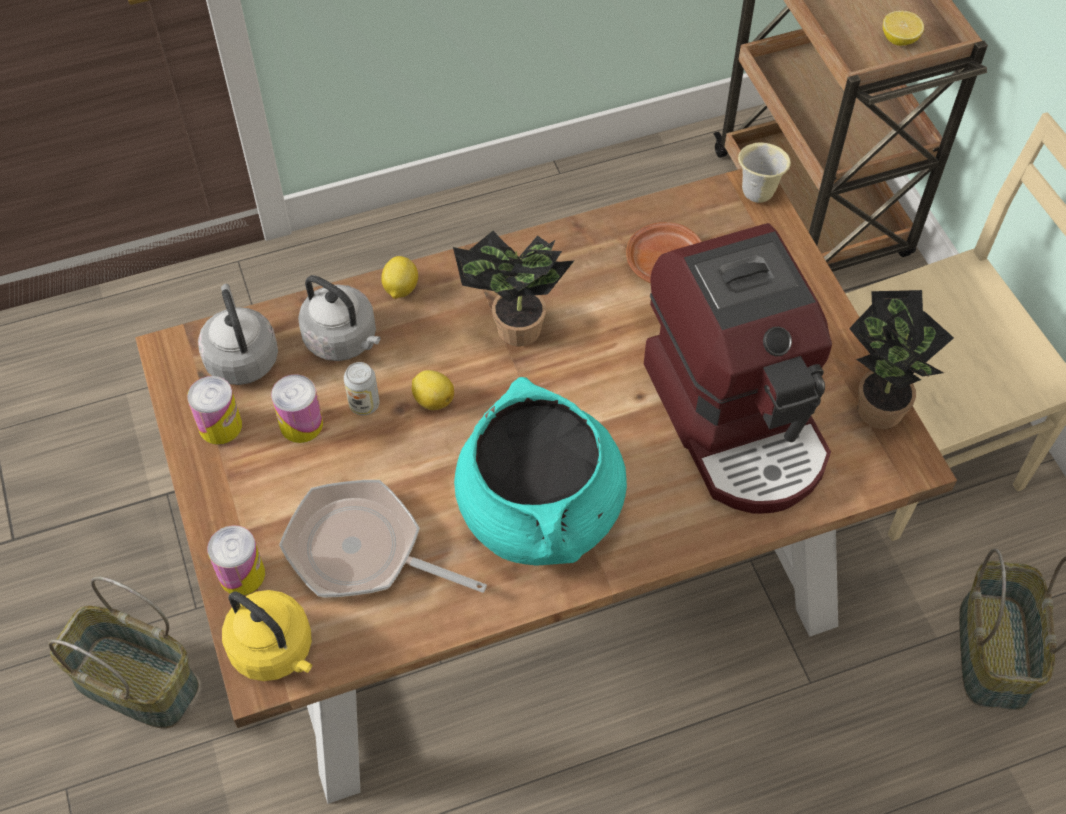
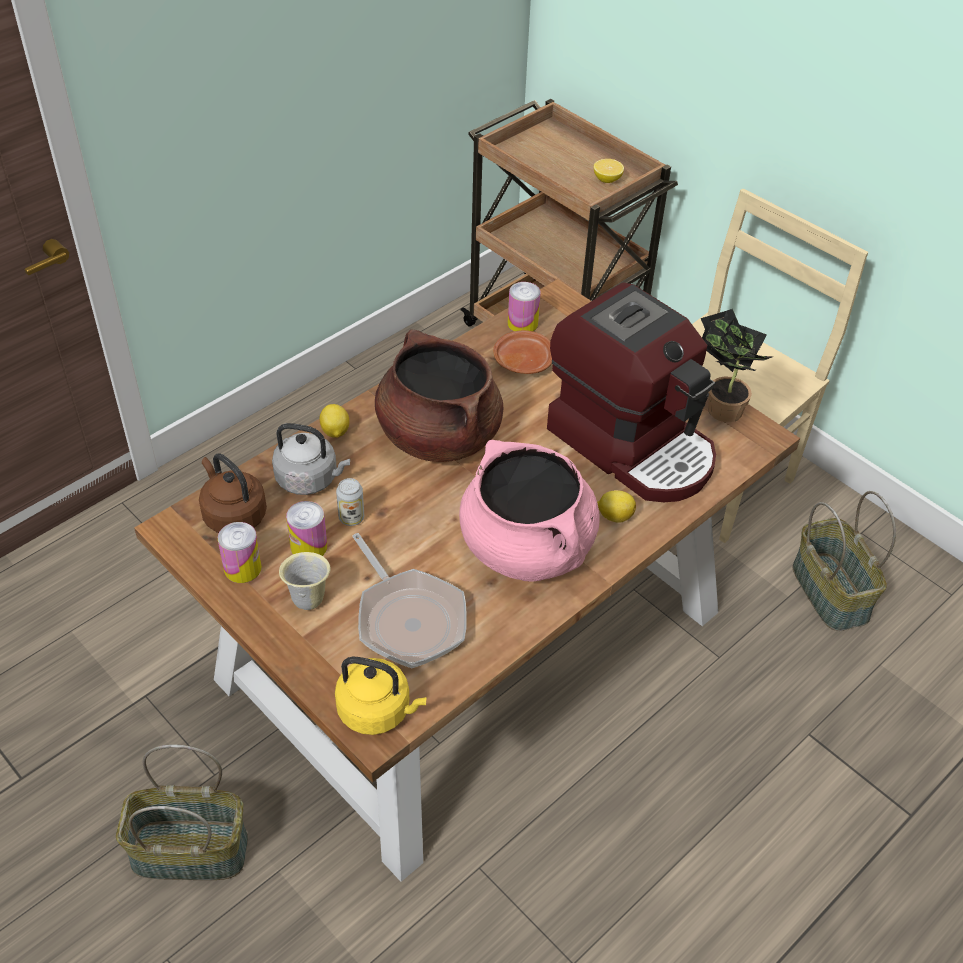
camera: 25 degrees left, 10 degrees down
grey kettle [198,284,278,385] -> brown kettle [199,453,267,533]
can [207,525,265,595] -> can moved to [508,282,541,331]
frying pan [279,480,487,598] -> frying pan turned 120 degrees counterclockwise [352,533,467,668]
lemon [412,370,454,410] -> lemon moved to [597,490,636,523]
potted plant [453,231,575,346] -> brown cooking pot [375,329,503,462]
turquoise cooking pot [454,377,627,565] -> pink cooking pot [459,440,600,582]
beige mug [738,142,791,203] -> beige mug moved to [279,552,331,610]

